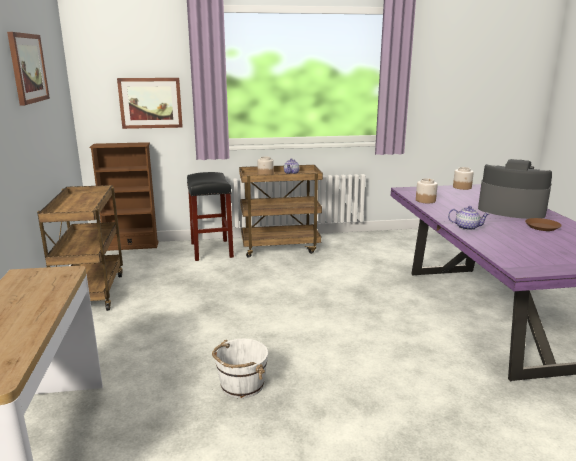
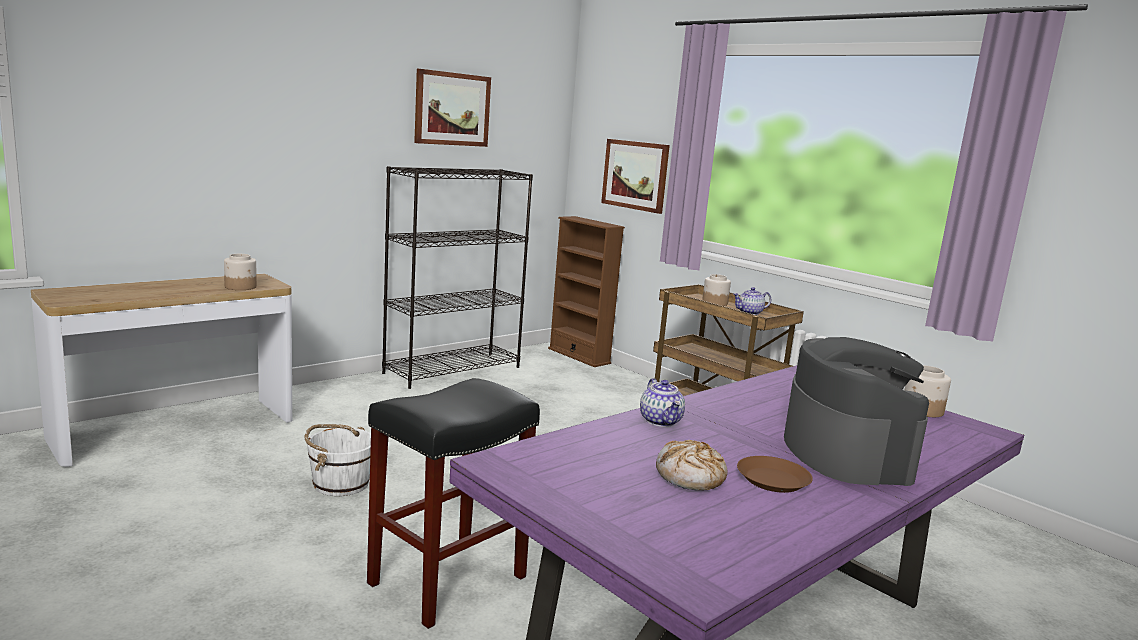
camera: 55 degrees right, 5 degrees down
brown cart [37,185,123,311] -> black bookcase [382,166,533,389]
black stool [187,172,234,261] -> black stool moved to [367,378,540,629]
jar [416,178,438,203] -> jar moved to [224,254,257,290]
none -> bread [656,440,727,491]

